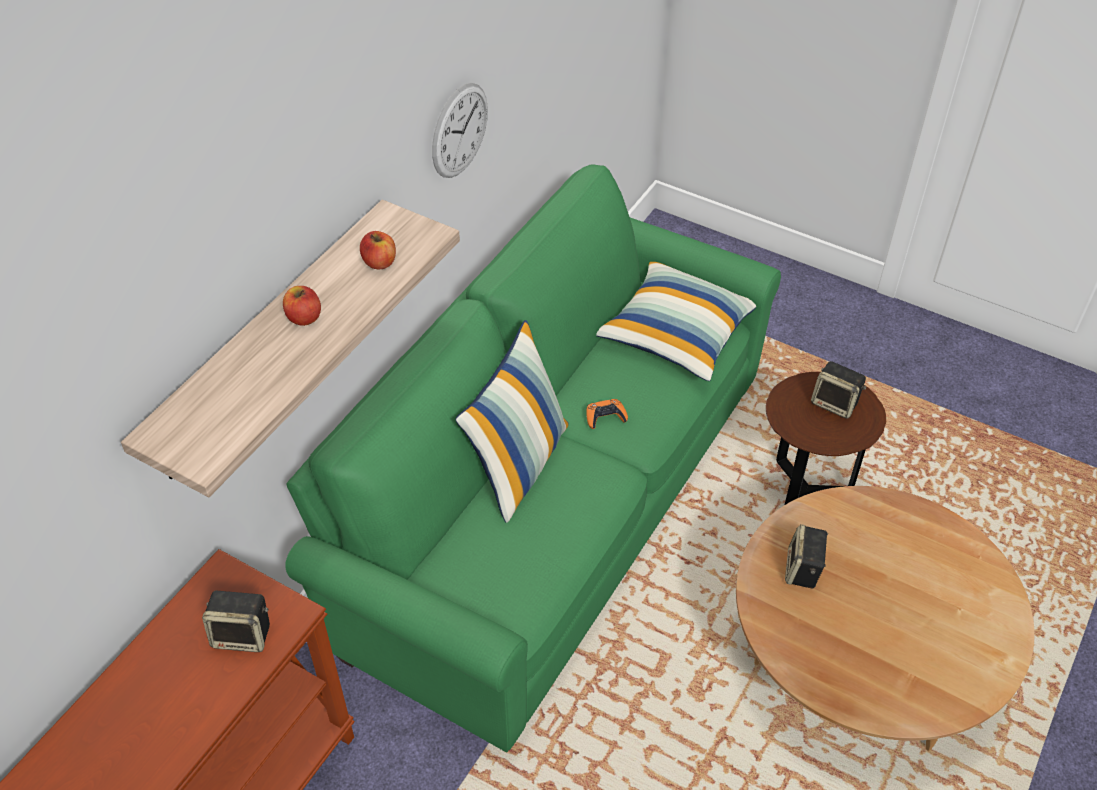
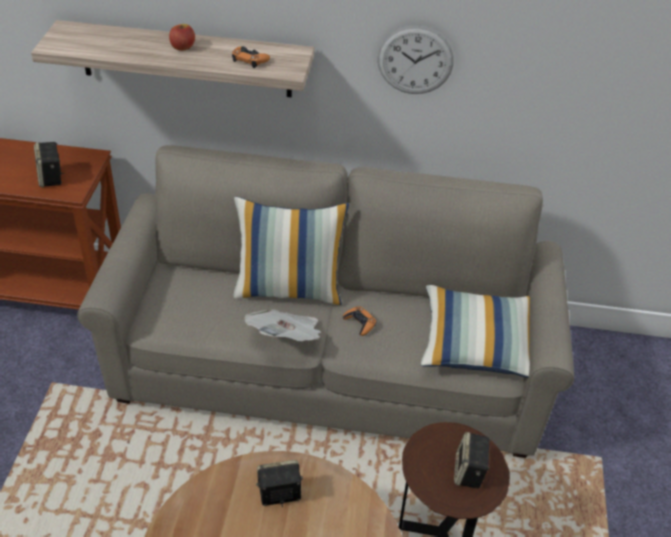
camera: 65 degrees right, 5 degrees down
green sofa [285,165,781,752] -> beige sofa [77,145,574,458]
apple [360,231,396,269] -> orange game controller [232,46,270,68]
none -> newspaper [244,309,321,341]

